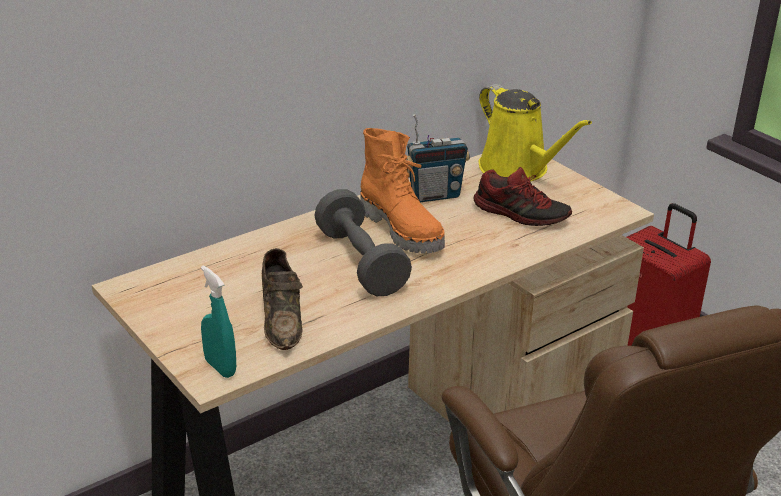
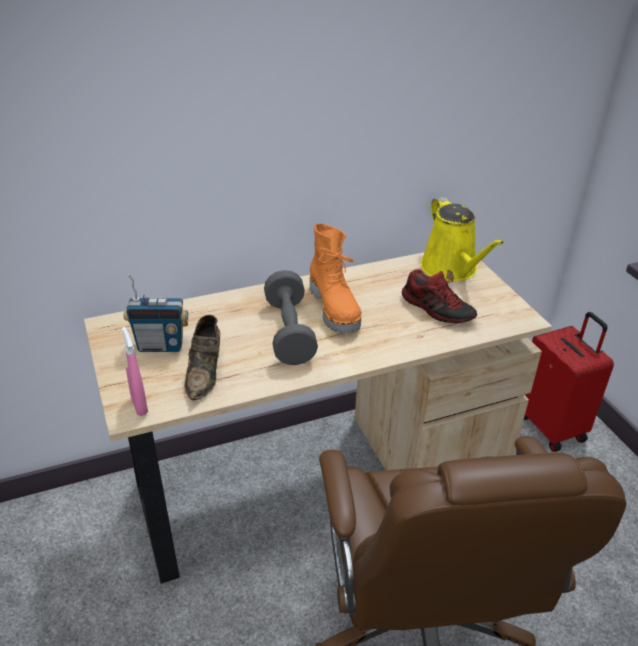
camera: 15 degrees right, 5 degrees up
turquoise spray bottle [201,265,236,378] -> pink spray bottle [122,327,148,416]
radio [406,114,470,202] -> radio moved to [124,274,188,352]

